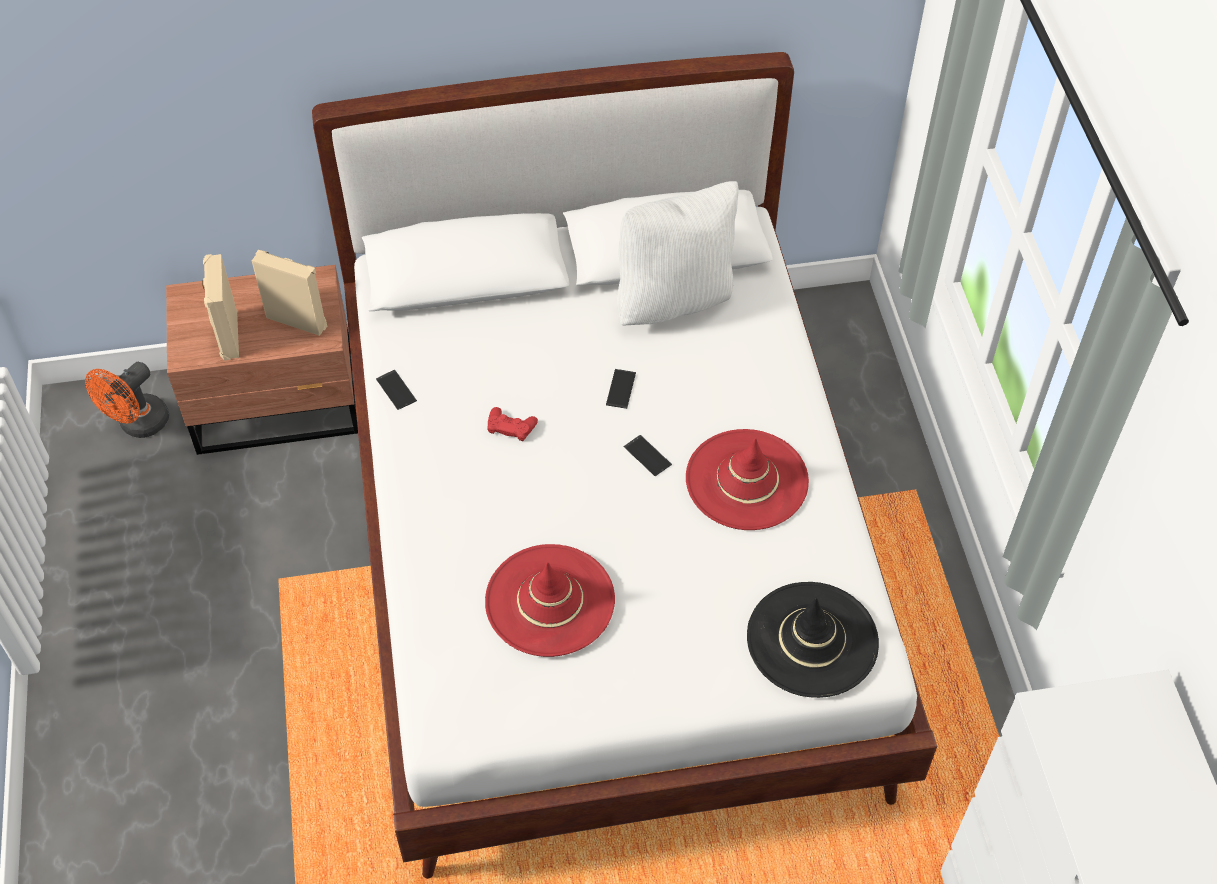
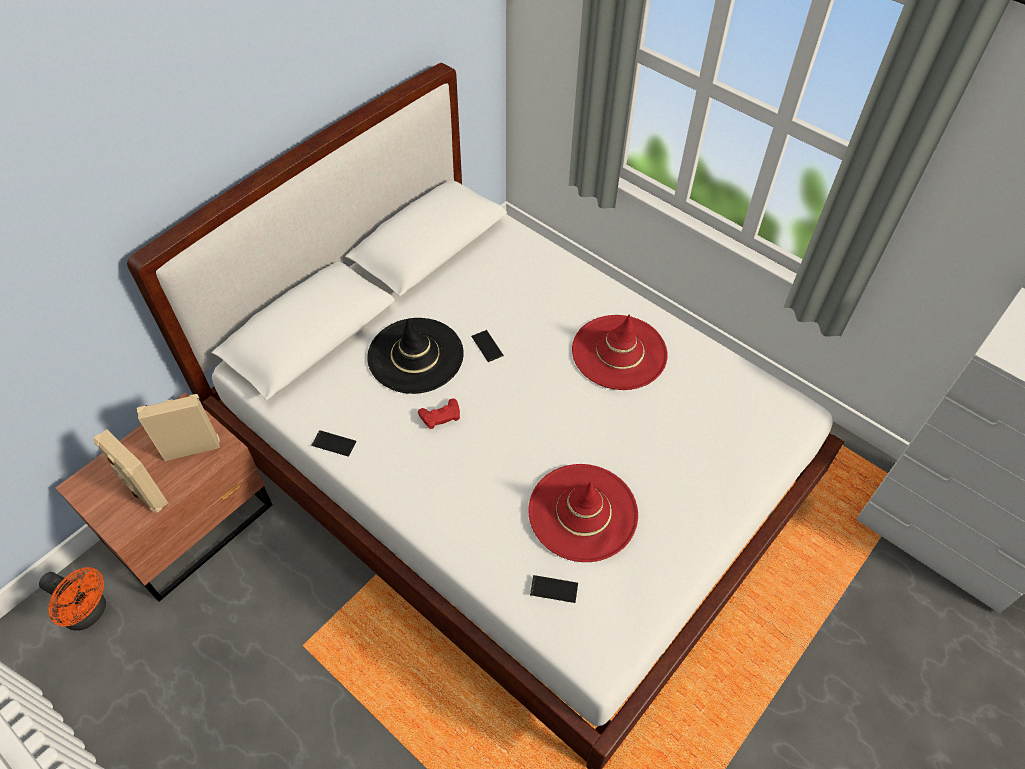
camera: 40 degrees left, 0 degrees up
orange fan [85,361,169,438] -> orange fan turned 60 degrees counterclockwise [39,567,106,631]
white pillow [617,181,739,325] -> none
phone [624,435,672,476] -> phone moved to [530,575,578,603]
black hat [747,582,879,698] -> black hat moved to [367,318,464,394]

